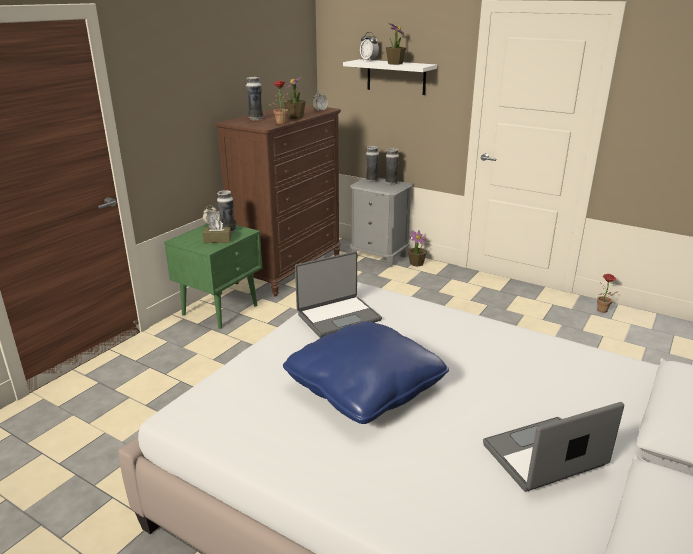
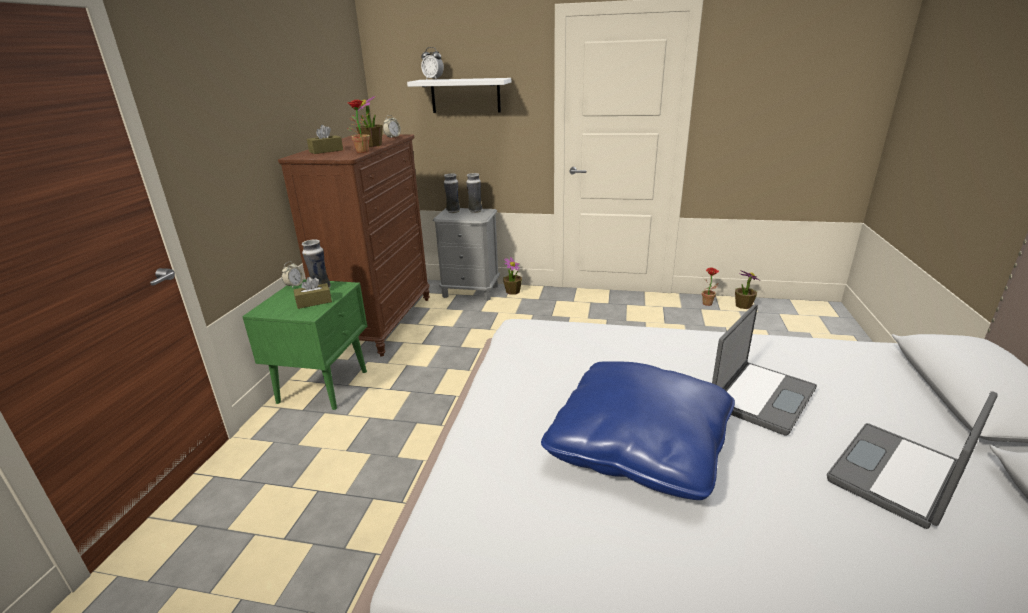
camera: 20 degrees left, 0 degrees up
vase [246,77,263,121] -> brown tissue box [307,125,343,154]
laptop [295,252,382,338] -> laptop moved to [712,304,817,436]
potted plant [386,23,406,65] -> potted plant moved to [735,270,761,309]

